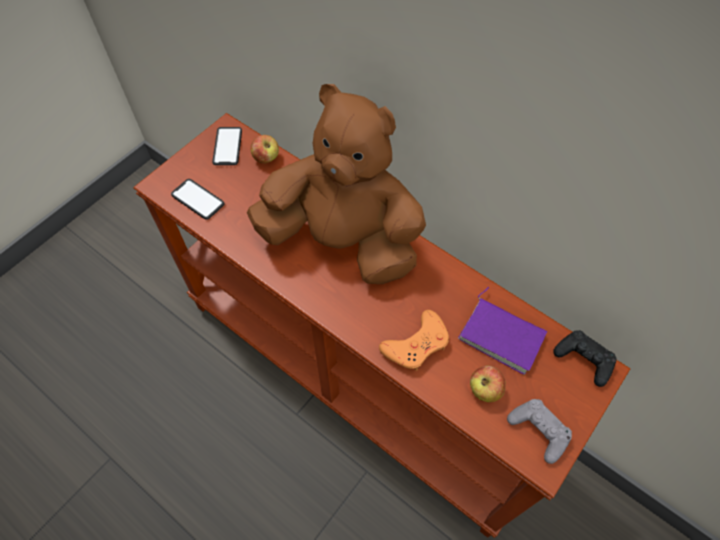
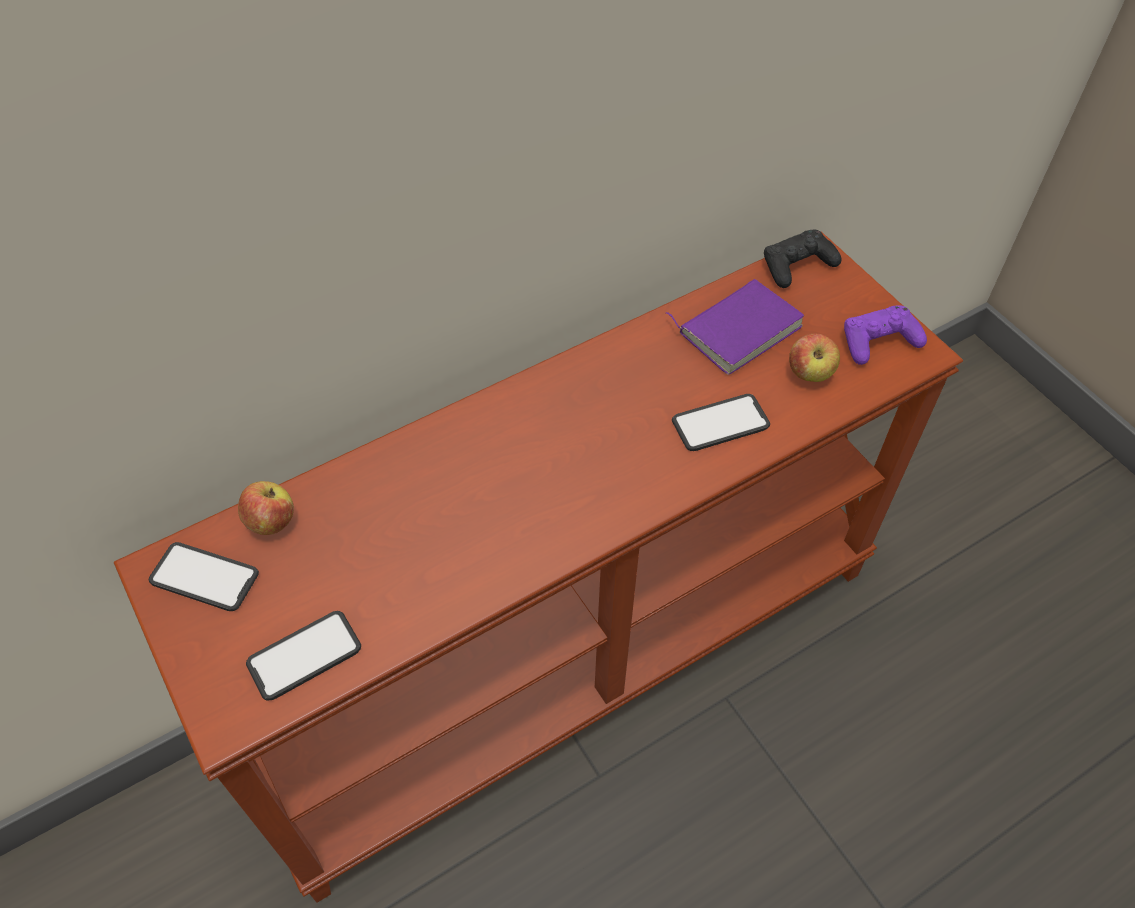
camera: 70 degrees left, 5 degrees down
brown plush toy [247,84,426,284] -> none
orange game controller [379,310,449,371] -> phone [672,394,770,451]
grey game controller [507,399,572,464] -> purple game controller [844,305,927,365]

